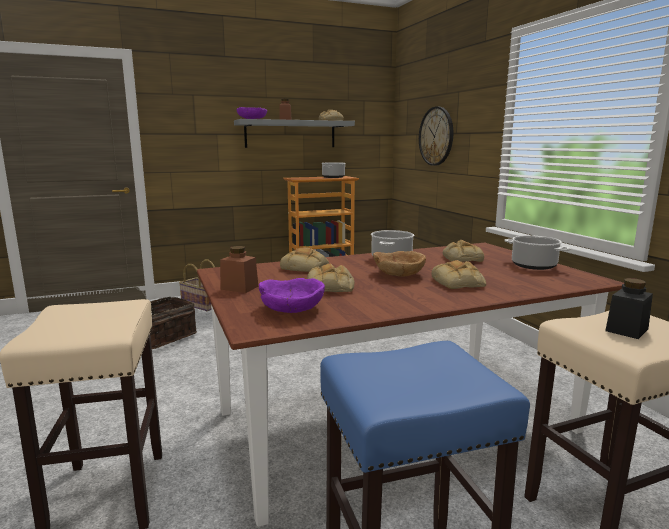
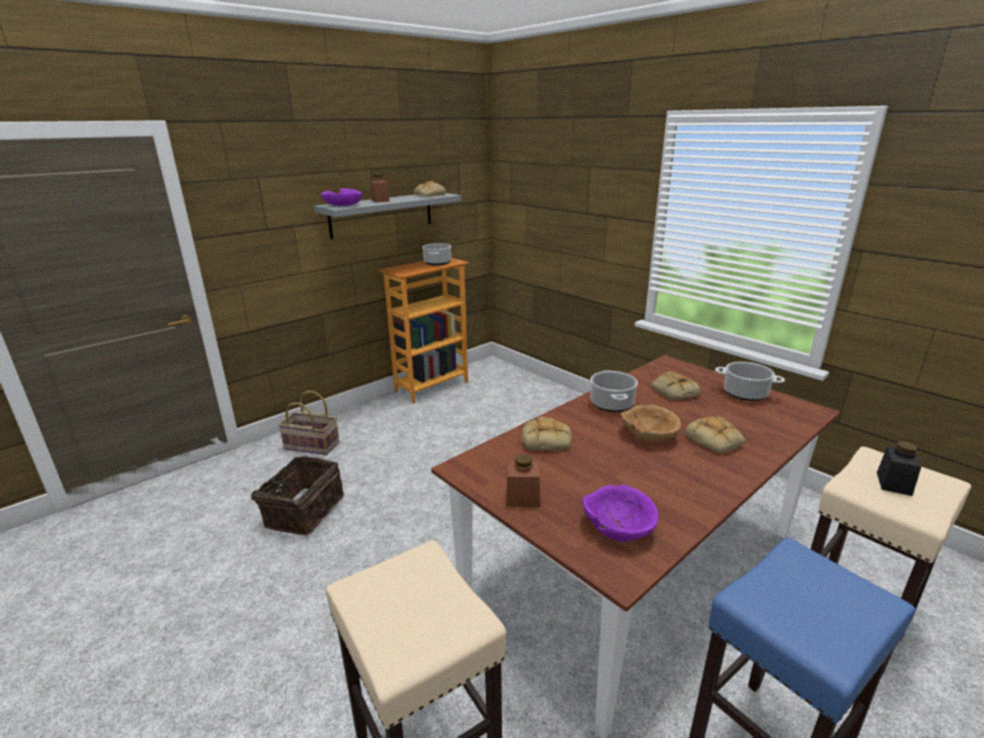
camera: 20 degrees left, 10 degrees up
bread [307,264,354,292] -> none
wall clock [419,107,453,166] -> none

